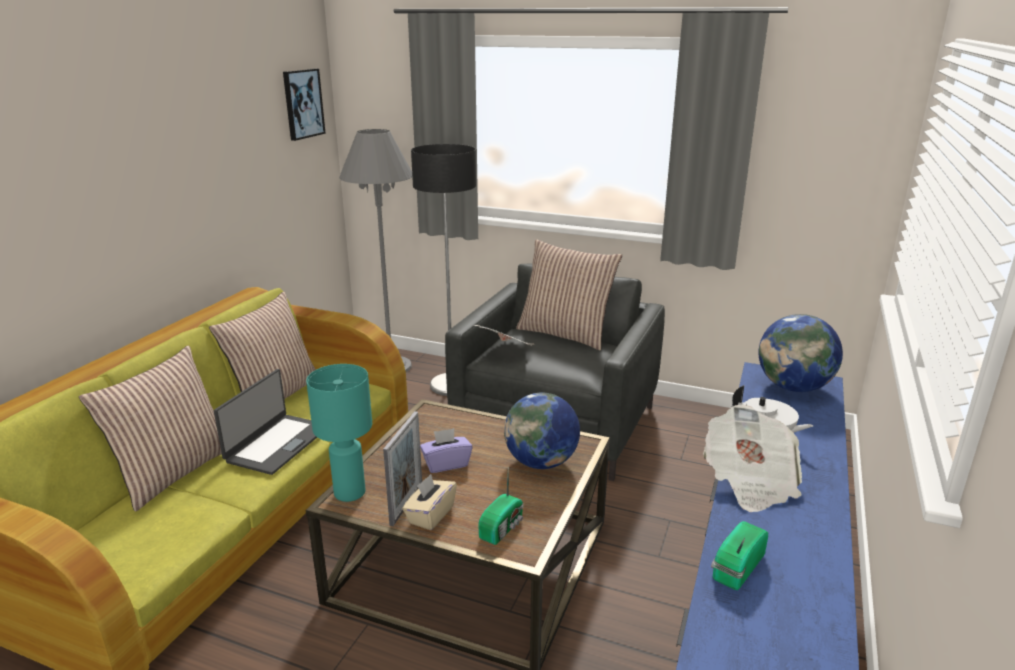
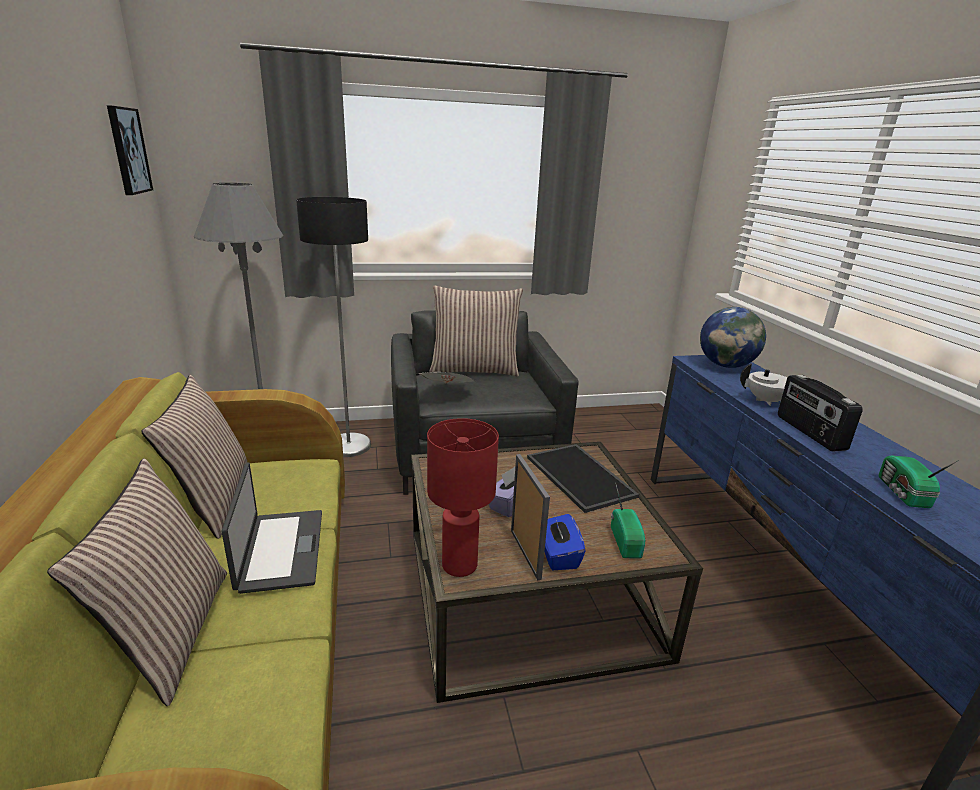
camera: 35 degrees left, 0 degrees up
turquoise table lamp [306,364,372,502] -> red table lamp [427,418,499,577]
beige tissue box [402,474,457,530] -> blue tissue box [545,513,586,570]
globe [504,393,580,469] -> tray [527,444,639,513]
newspaper [703,405,802,512] -> radio [778,375,863,452]

